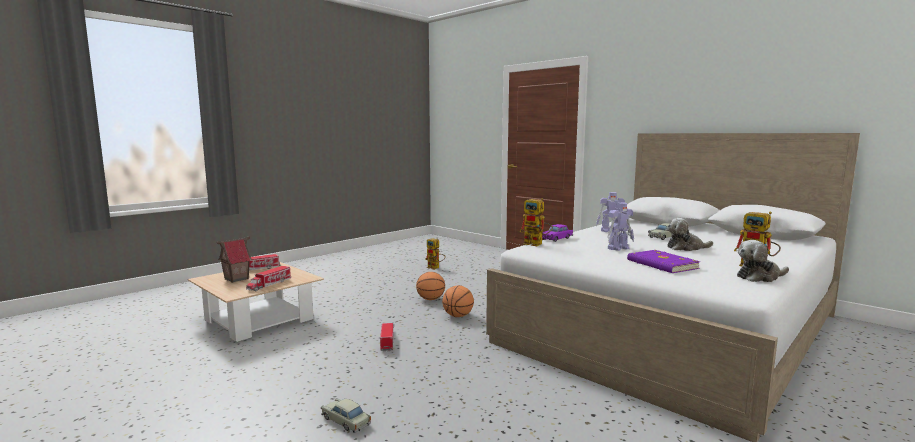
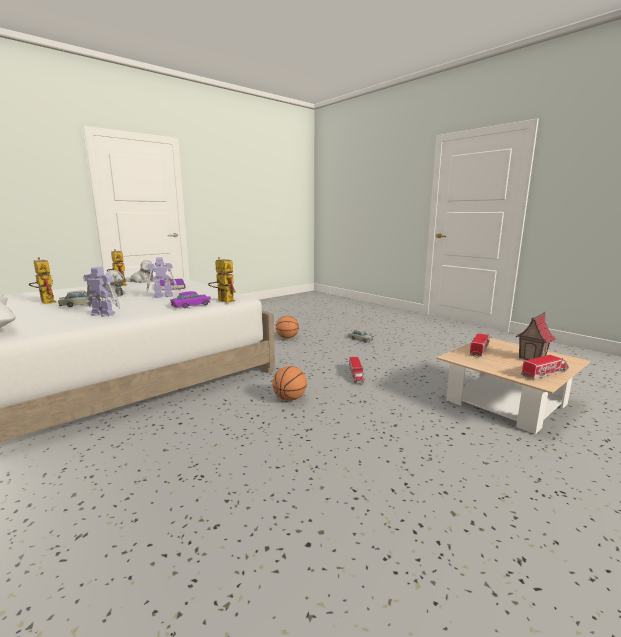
camera: 175 degrees left, 5 degrees up
basketball [416,272,445,300] -> basketball moved to [276,316,299,339]
toy robot [425,238,446,270] -> toy robot moved to [29,257,56,304]

